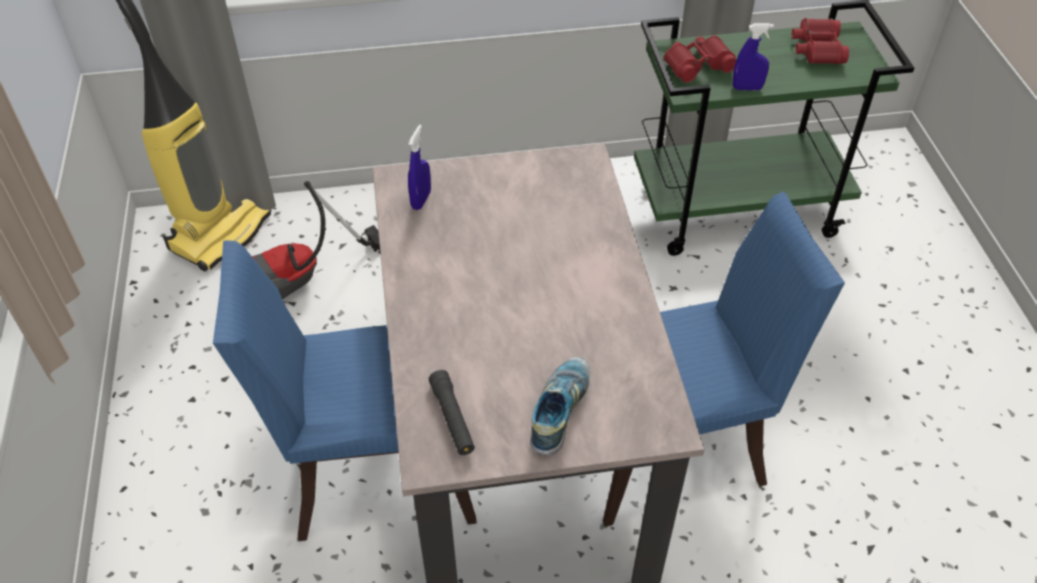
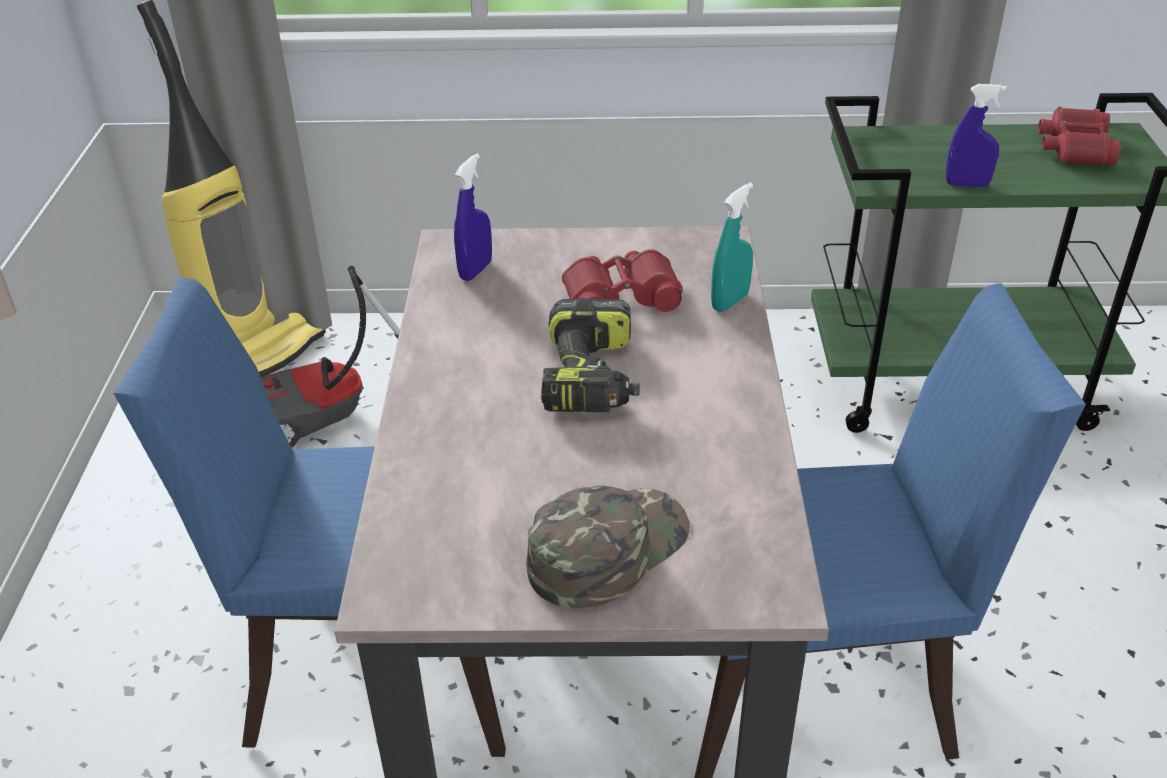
camera: 10 degrees right, 10 degrees down
black flashlight [429,370,475,455] -> none
shoe [530,357,590,455] -> green cap [526,485,690,608]
red binoculars [663,35,736,83] -> red binoculars moved to [562,249,683,312]
none -> power drill [541,298,640,412]
none -> turquoise spray bottle [711,182,753,312]

